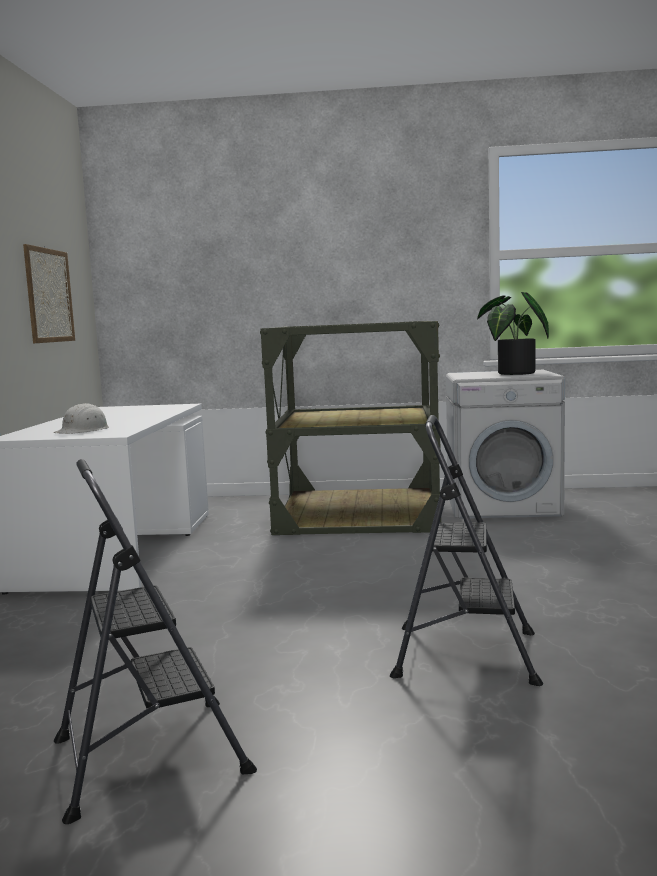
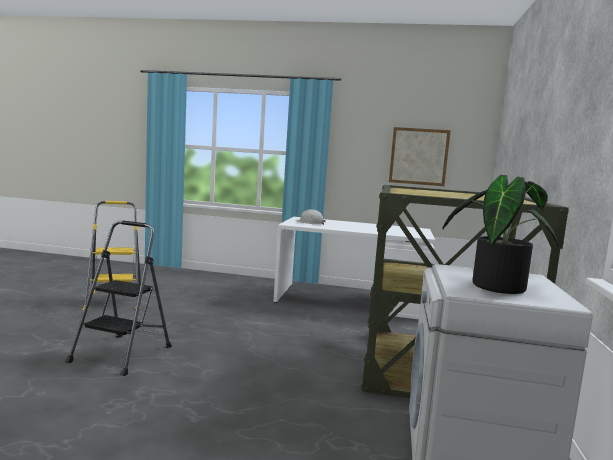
camera: 95 degrees right, 0 degrees up
black step ladder [54,459,257,824] -> yellow step ladder [83,201,141,310]

